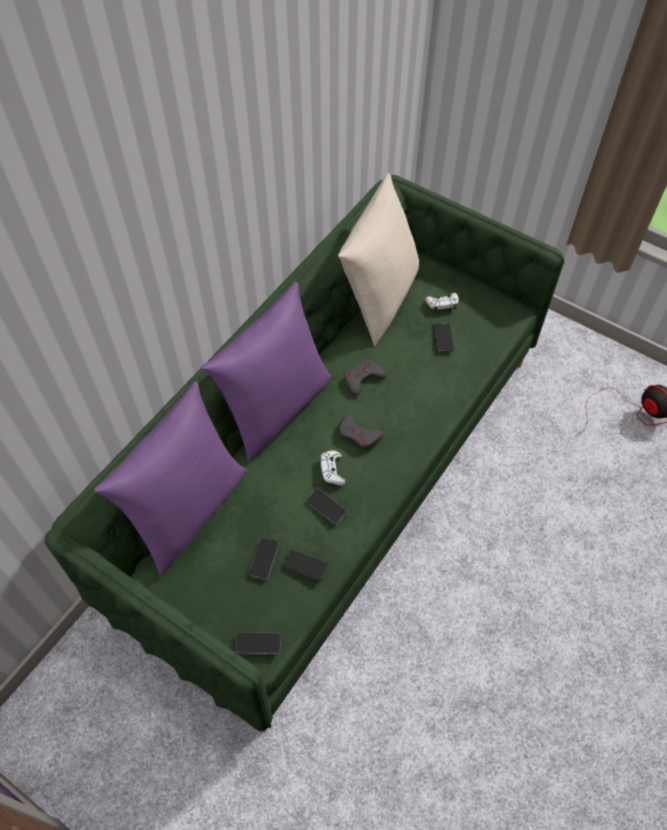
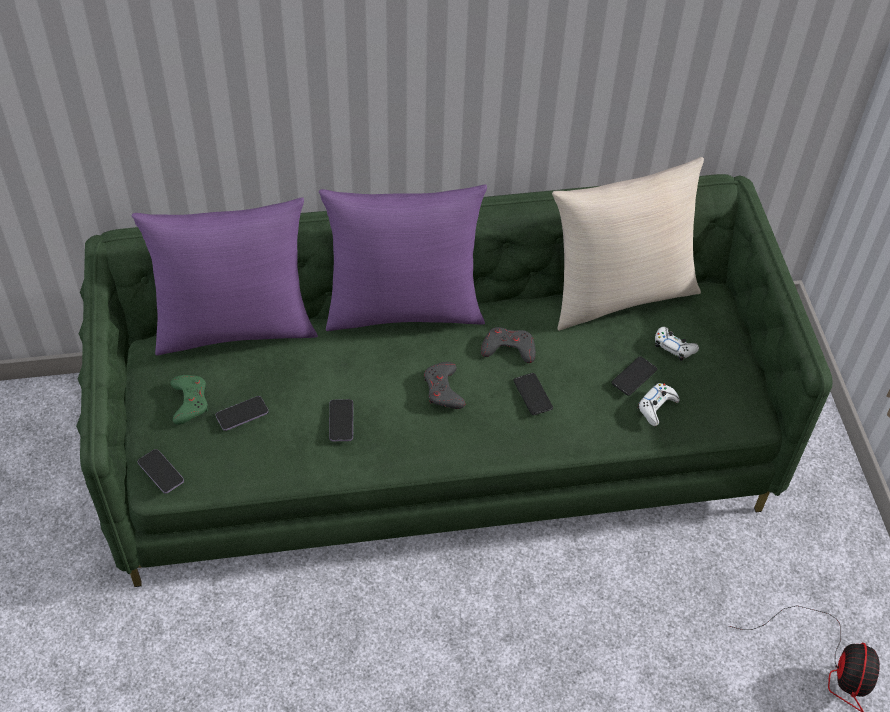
camera: 45 degrees right, 5 degrees down
phone [282,550,328,582] -> phone moved to [513,373,553,415]
white game controller [320,450,345,485] -> white game controller moved to [637,383,679,426]
none -> green game controller [171,375,208,425]

